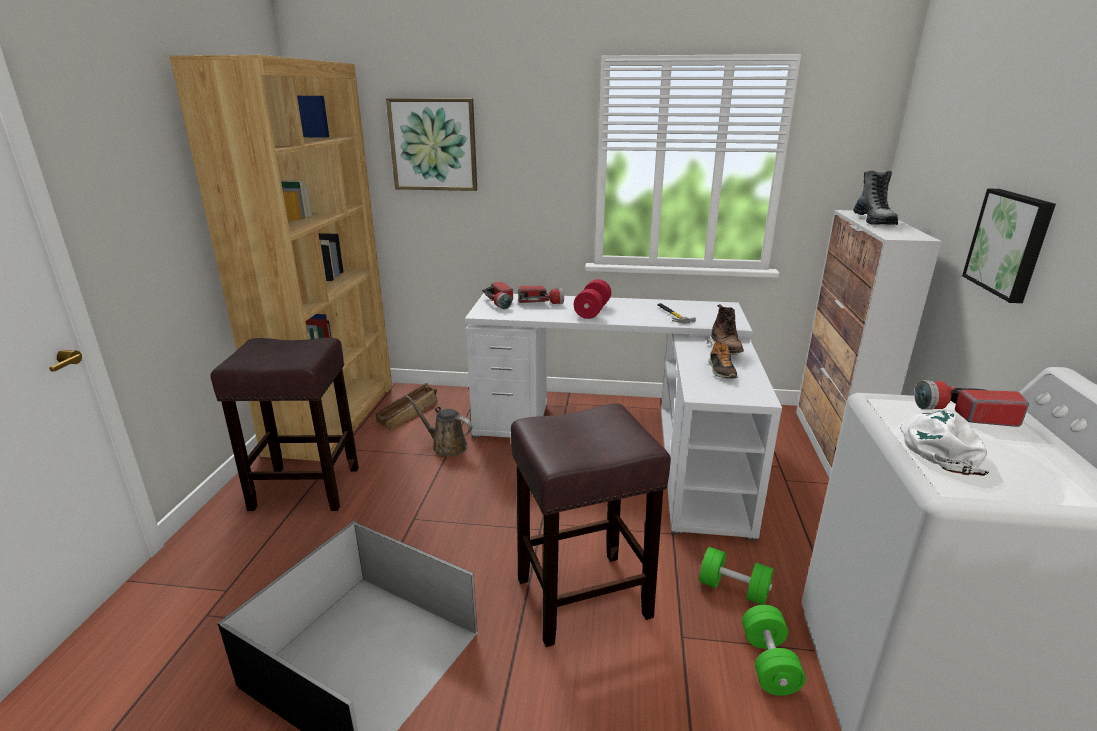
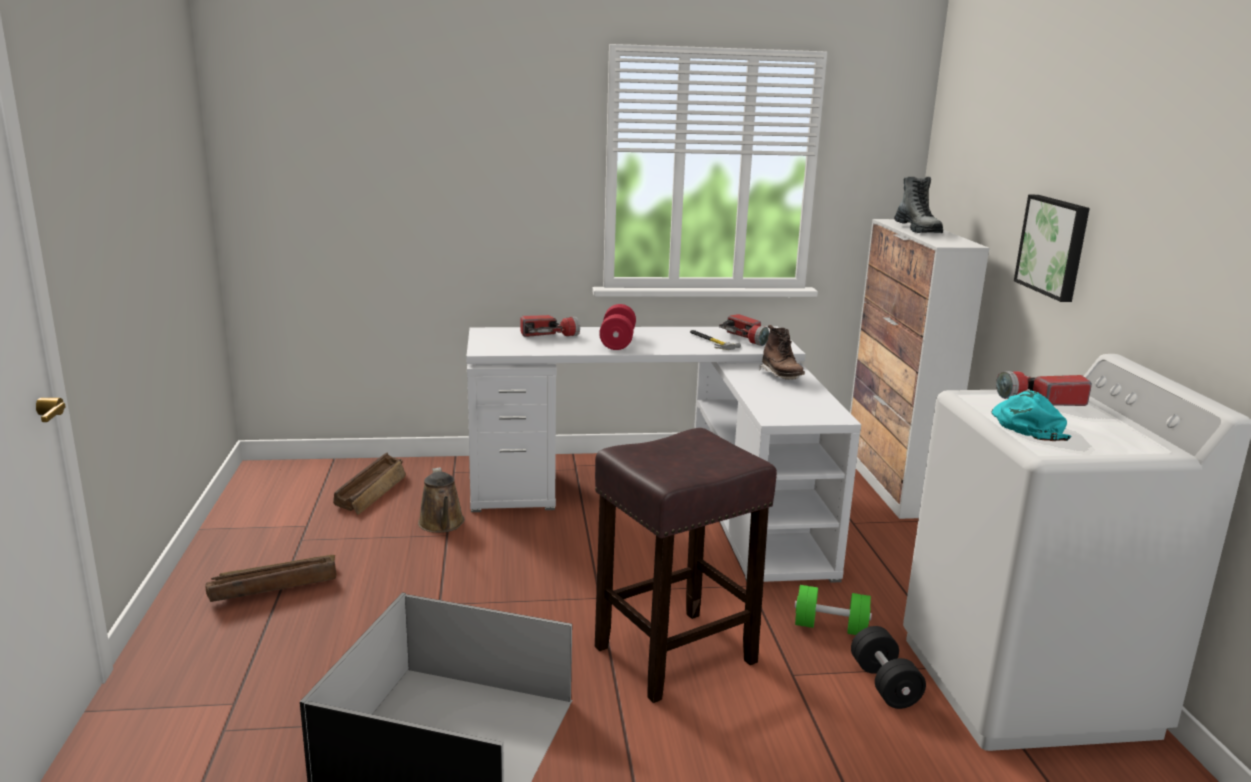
camera: 15 degrees left, 5 degrees down
brown bookcase [169,55,392,461] -> none
brown stool [210,338,359,511] -> crate [206,555,337,602]
picture [386,98,477,191] -> none
brown watering can [406,395,473,457] -> brown watering can turned 120 degrees counterclockwise [418,467,465,533]
flashlight [482,282,513,309] -> flashlight moved to [719,314,769,346]
shoe [708,342,738,378] -> none
green dumbbell [742,605,806,696] -> black dumbbell [851,626,926,709]
white cap [900,410,989,476] -> turquoise cap [991,390,1071,441]

